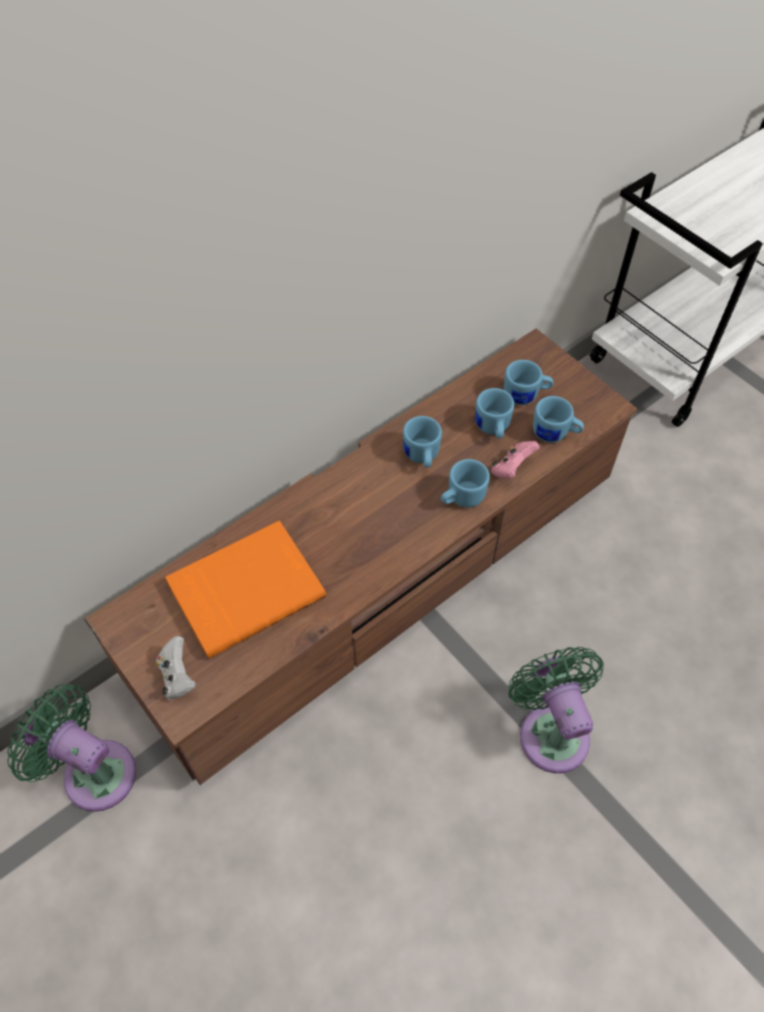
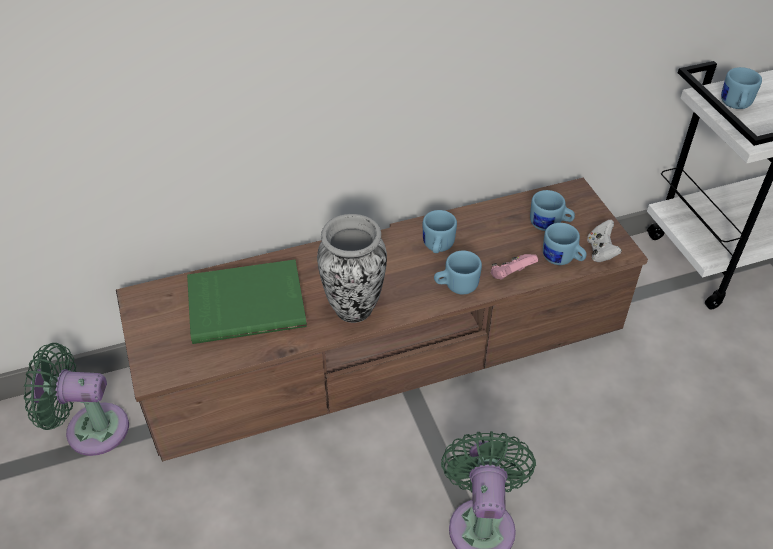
camera: 20 degrees right, 10 degrees down
green fan [7,684,137,812] -> green fan turned 45 degrees counterclockwise [24,343,129,456]
white game controller [156,636,196,700] -> white game controller moved to [587,220,622,262]
orange book [165,521,326,659] -> green book [187,259,307,344]
blue mug [475,388,514,439] -> blue mug moved to [721,67,762,109]
none -> vase [317,214,387,323]

